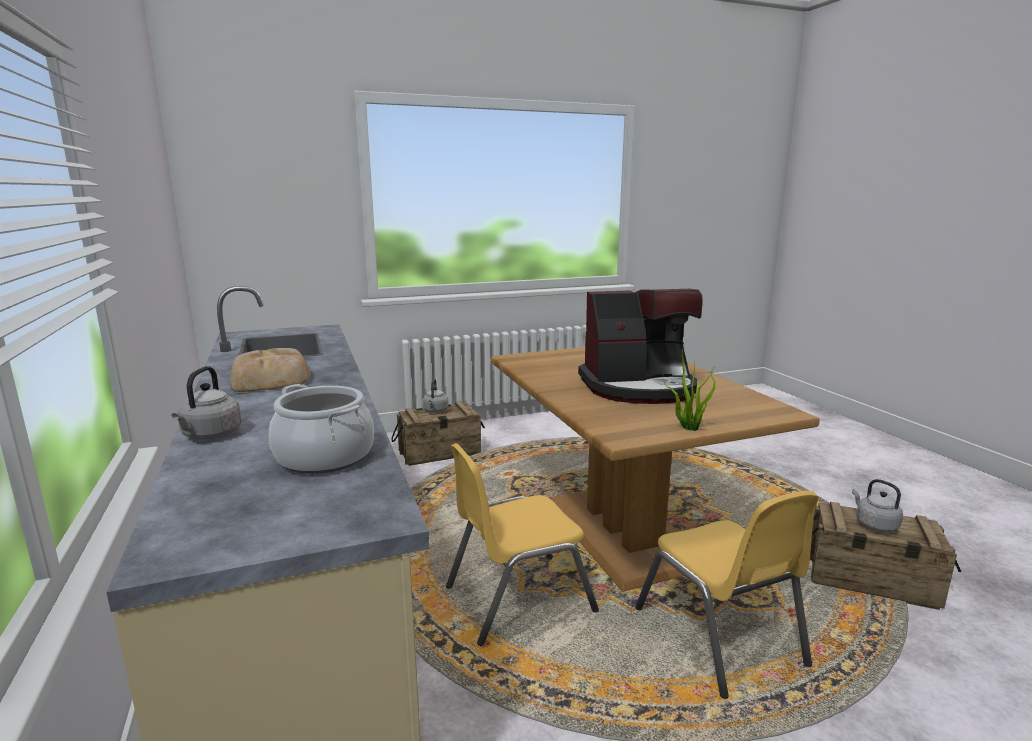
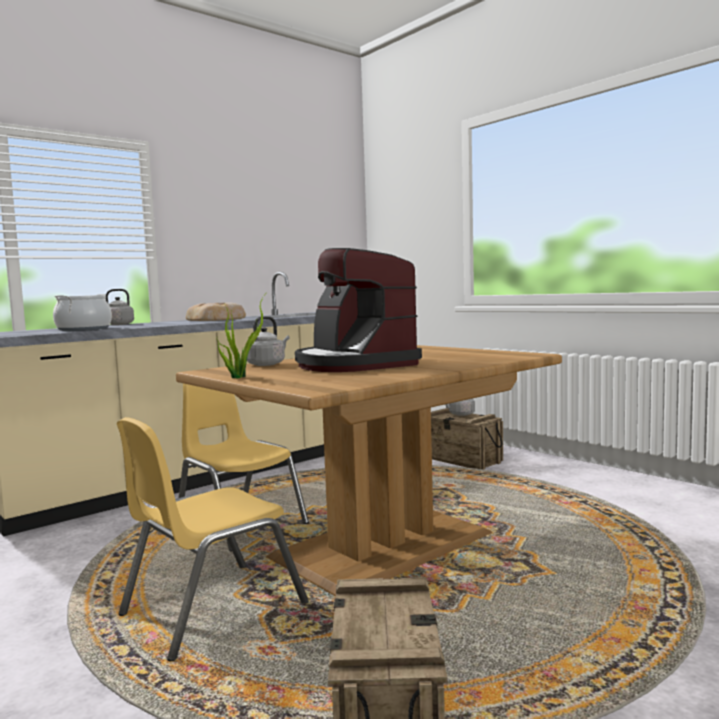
camera: 70 degrees right, 10 degrees down
grey kettle [852,479,903,532] -> grey kettle moved to [247,316,289,366]

